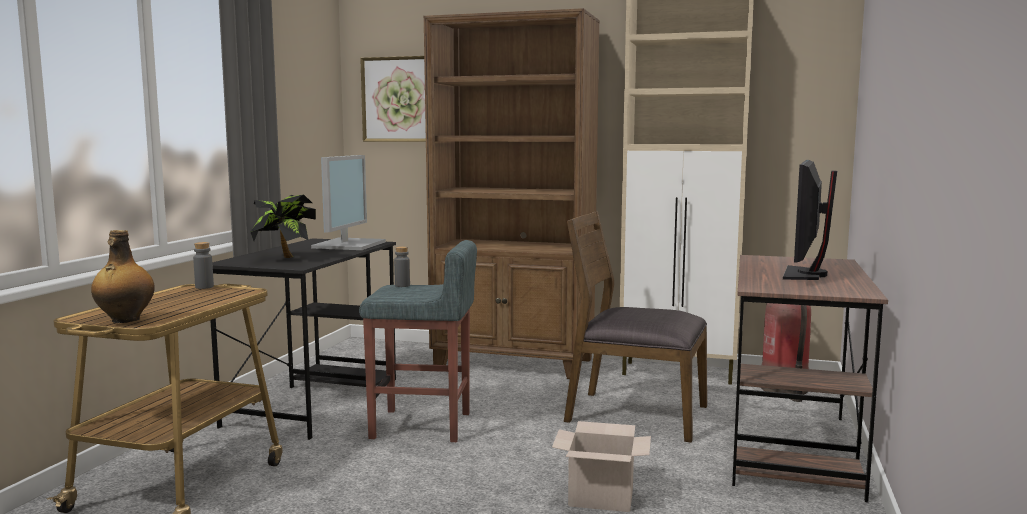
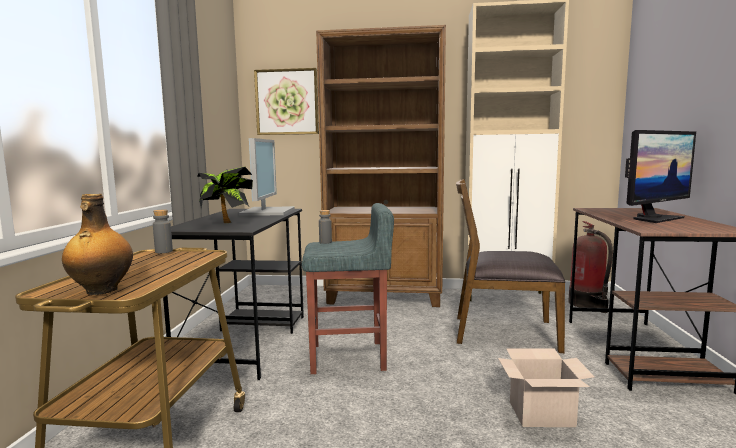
camera: 10 degrees left, 0 degrees up
monitor [783,160,837,280] -> monitor turned 135 degrees counterclockwise [625,130,696,223]

